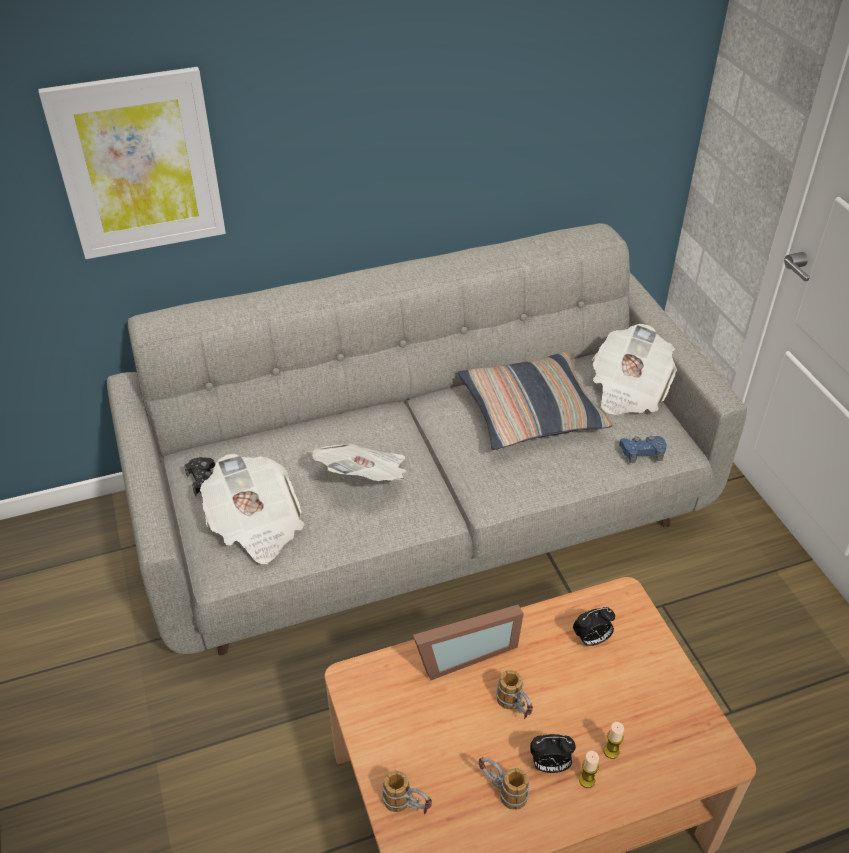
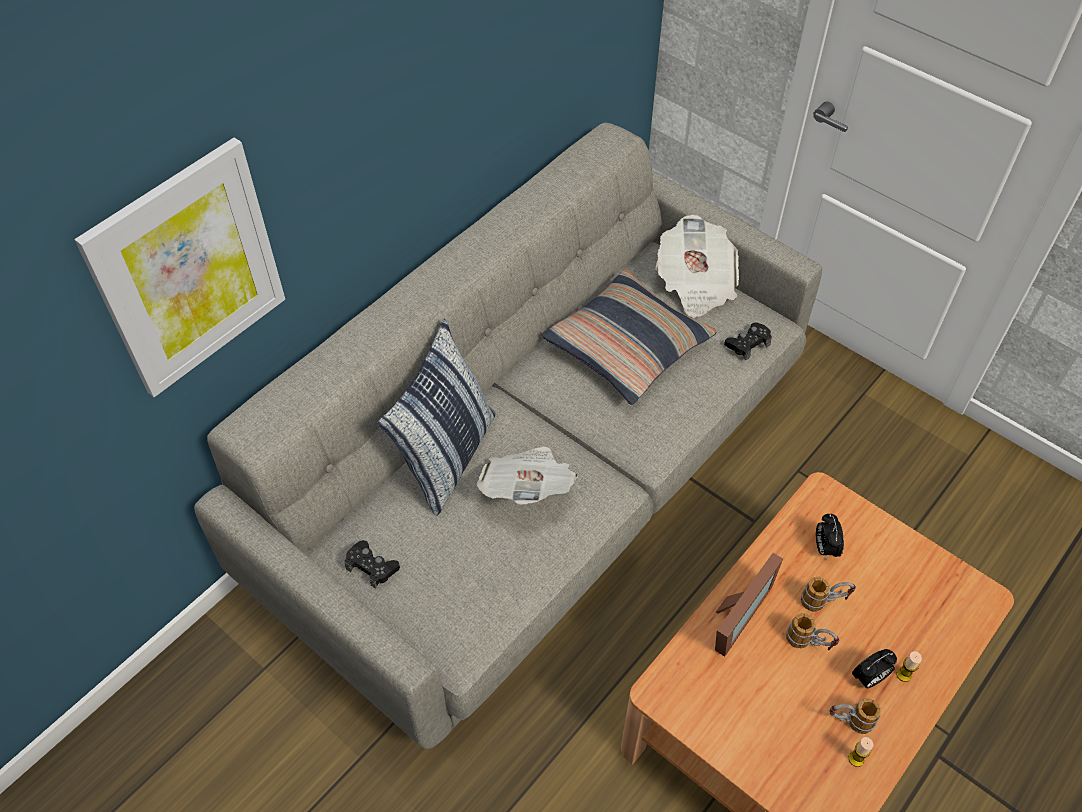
camera: 30 degrees left, 10 degrees up
newspaper [200,453,304,564] -> none
mug [382,770,432,815] -> mug moved to [801,577,856,612]
alarm clock [573,607,615,646] -> alarm clock turned 135 degrees clockwise [816,514,844,560]
candle [604,722,624,759] -> candle moved to [848,737,873,767]
blue game controller [619,436,667,463] -> black game controller [724,322,772,360]
none -> pillow [377,319,496,516]

